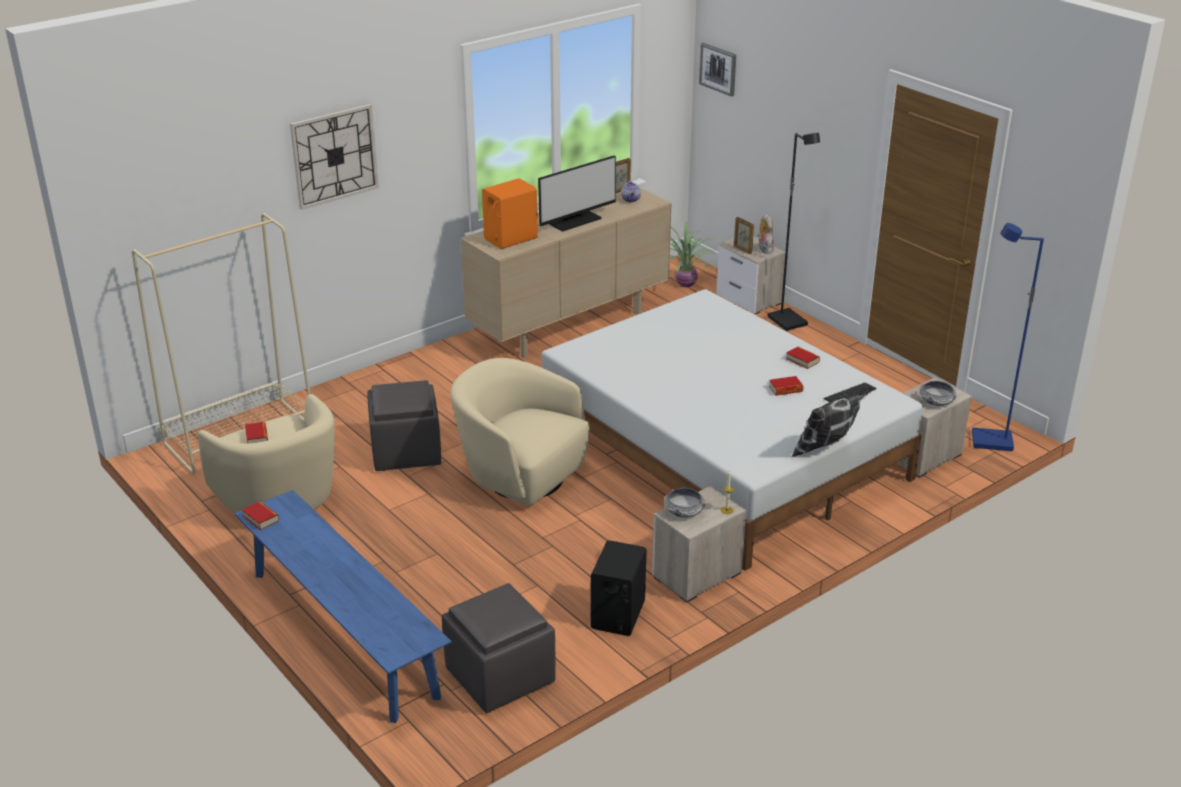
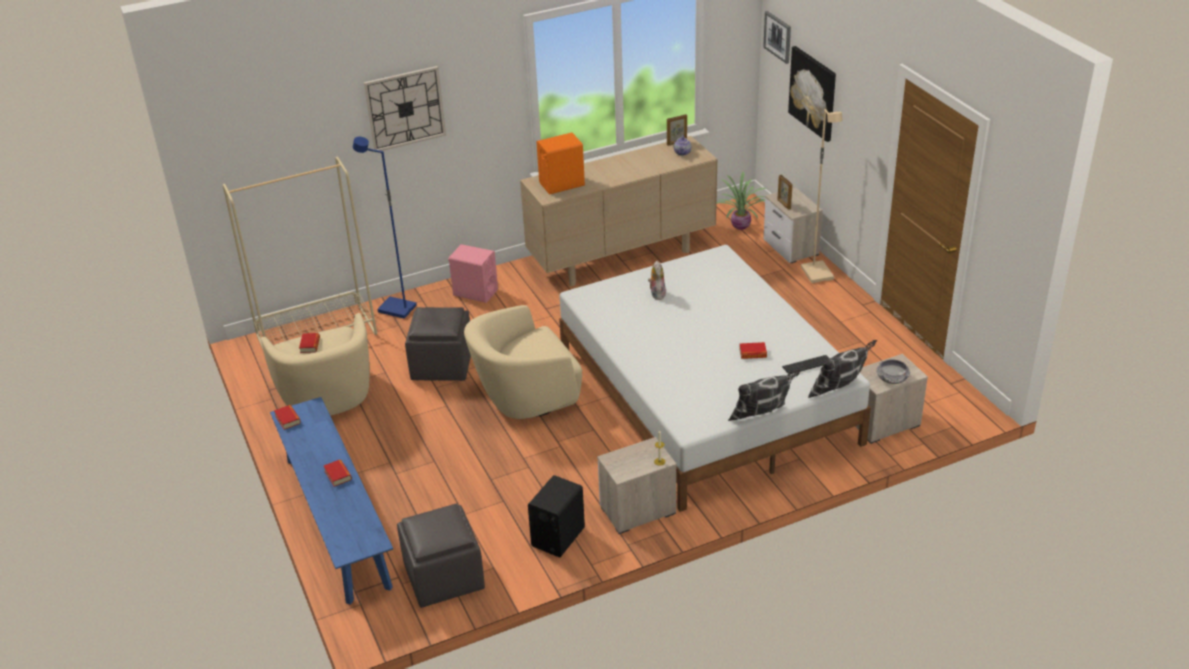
camera: 15 degrees right, 5 degrees up
beige armchair [450,358,590,506] -> beige armchair turned 75 degrees counterclockwise [464,305,582,419]
monitor [538,155,616,232] -> none
bowl [664,488,705,518] -> none
plush toy [758,214,774,254] -> plush toy moved to [648,261,666,300]
black floor lamp [767,133,820,331] -> beige floor lamp [801,109,842,283]
book [786,347,820,369] -> book moved to [324,460,352,487]
blue floor lamp [972,223,1044,451] -> blue floor lamp moved to [353,137,417,319]
none -> pink speaker [448,244,498,303]
none -> picture [788,46,836,142]
none -> pillow [808,340,877,398]

